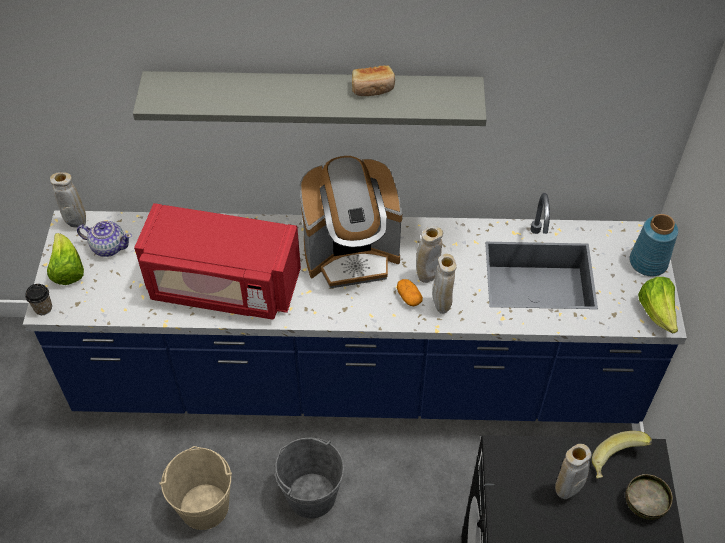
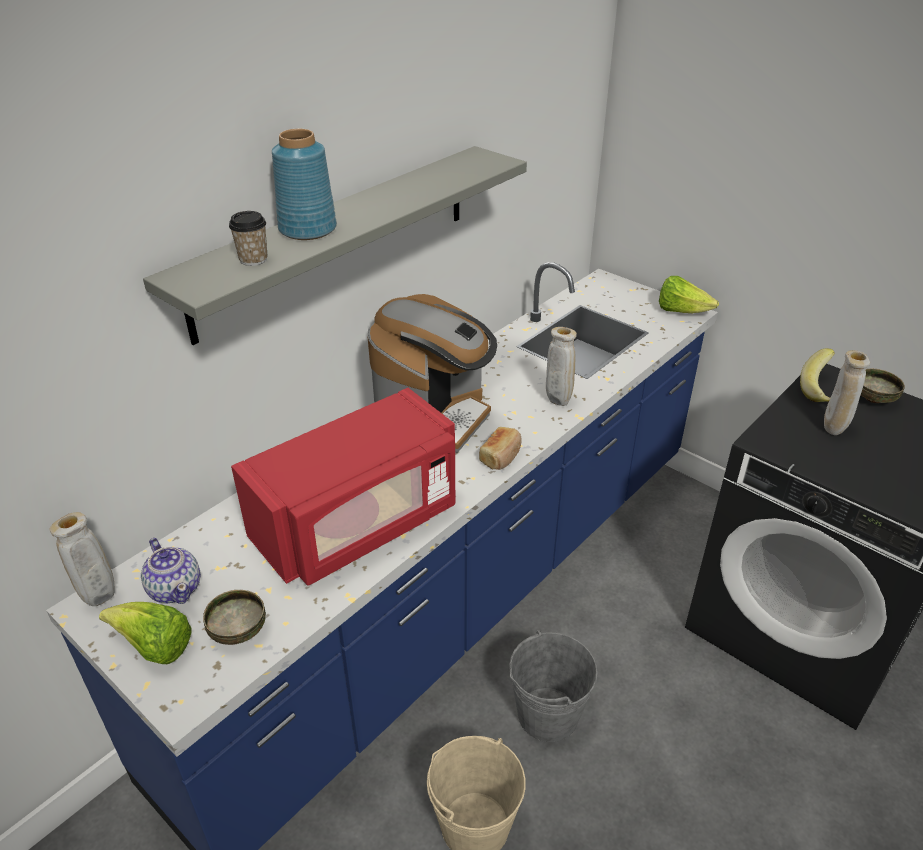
camera: 50 degrees left, 15 degrees down
cup [25,284,52,315] -> cup moved to [229,211,268,266]
teapot [77,221,132,257] -> teapot turned 90 degrees clockwise [141,538,201,604]
bread [352,65,395,96] -> bread moved to [479,427,522,470]
potato [397,279,423,306] -> none
beige vase [416,226,443,283] -> none
blue vase [629,214,678,276] -> blue vase moved to [272,129,337,240]
none -> bowl [203,590,266,645]

